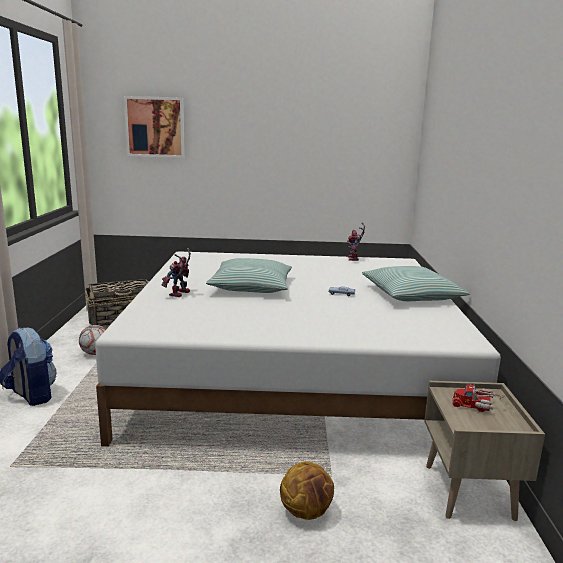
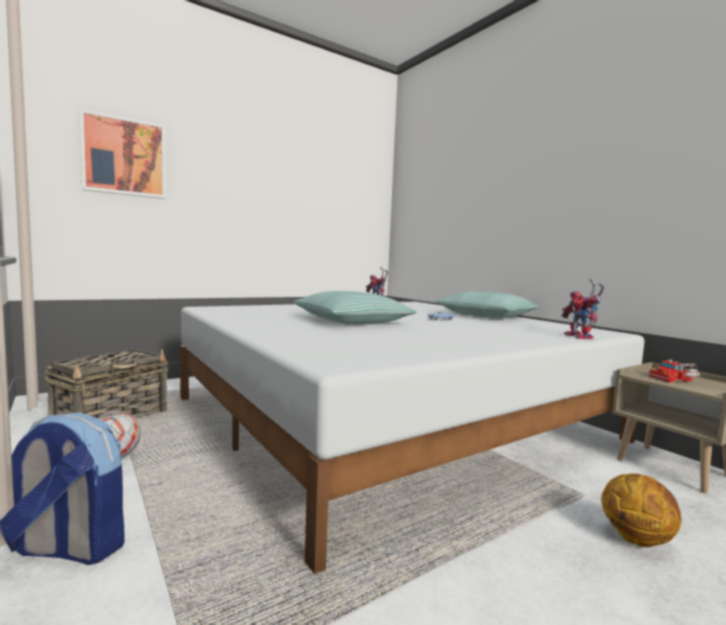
camera: 35 degrees left, 10 degrees down
toy robot [162,248,191,297] -> toy robot moved to [562,279,604,339]

